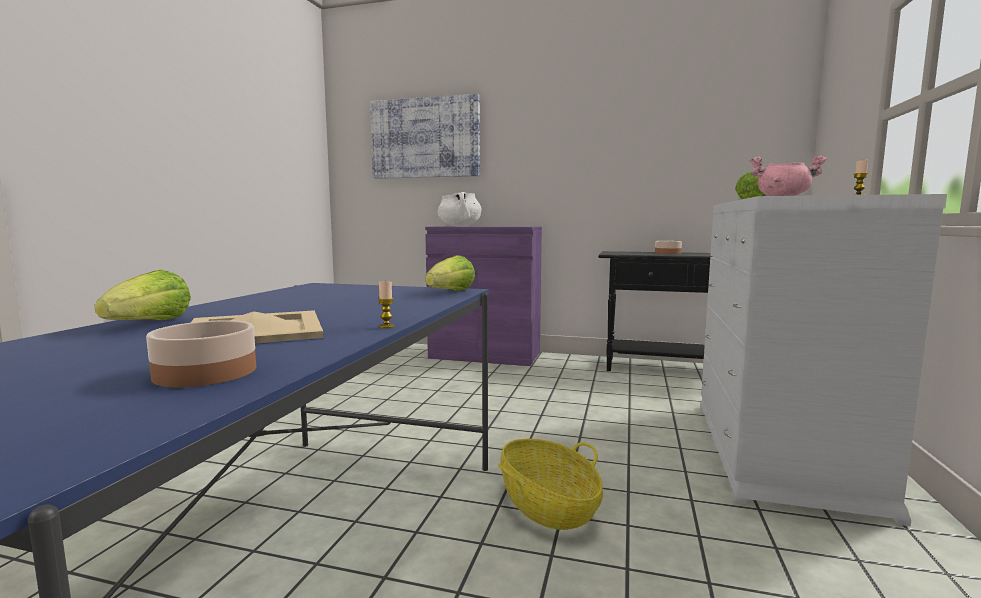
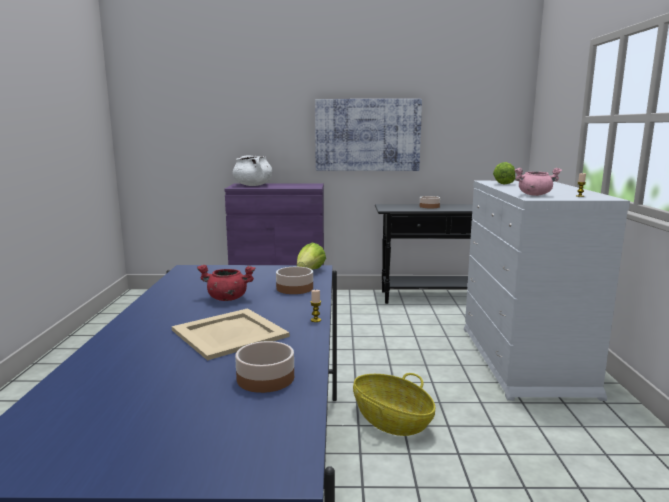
camera: 15 degrees left, 5 degrees up
lettuce [94,270,191,320] -> none
picture [370,94,480,179] -> picture moved to [315,99,422,171]
none -> red cooking pot [197,265,255,301]
none -> bowl [276,267,313,294]

